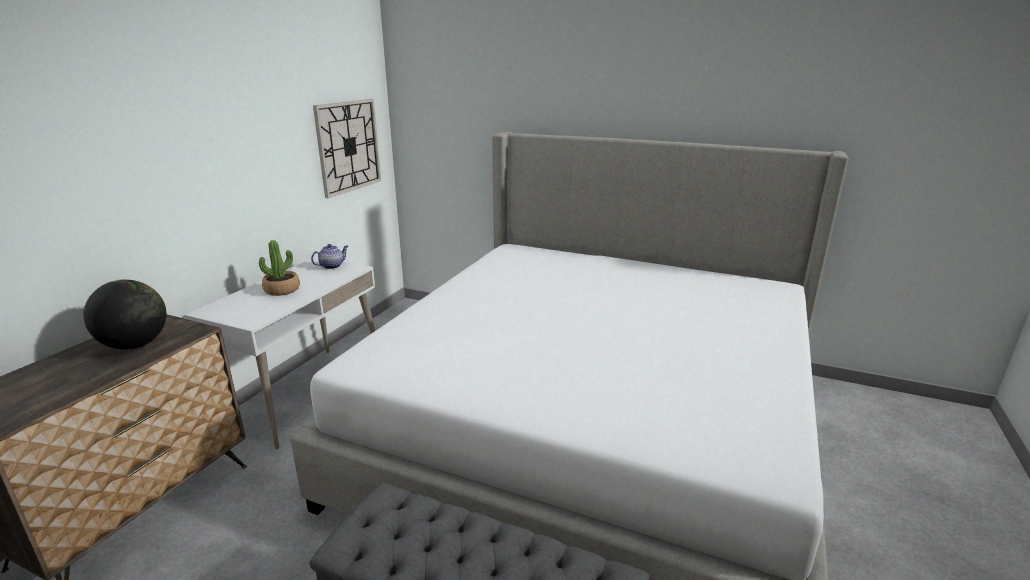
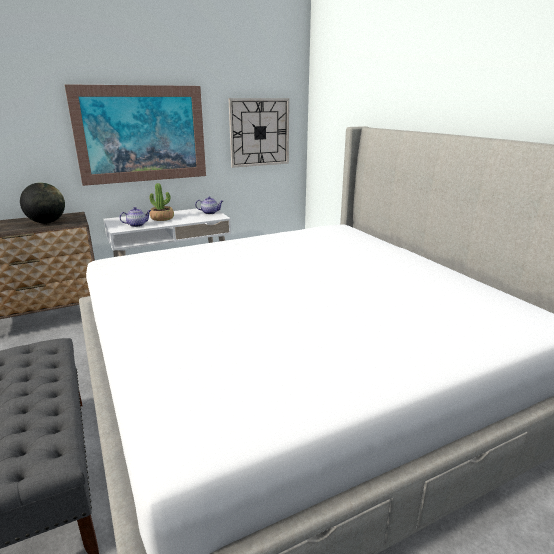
camera: 40 degrees right, 0 degrees up
none -> picture [65,84,206,186]
none -> teapot [119,207,151,227]

